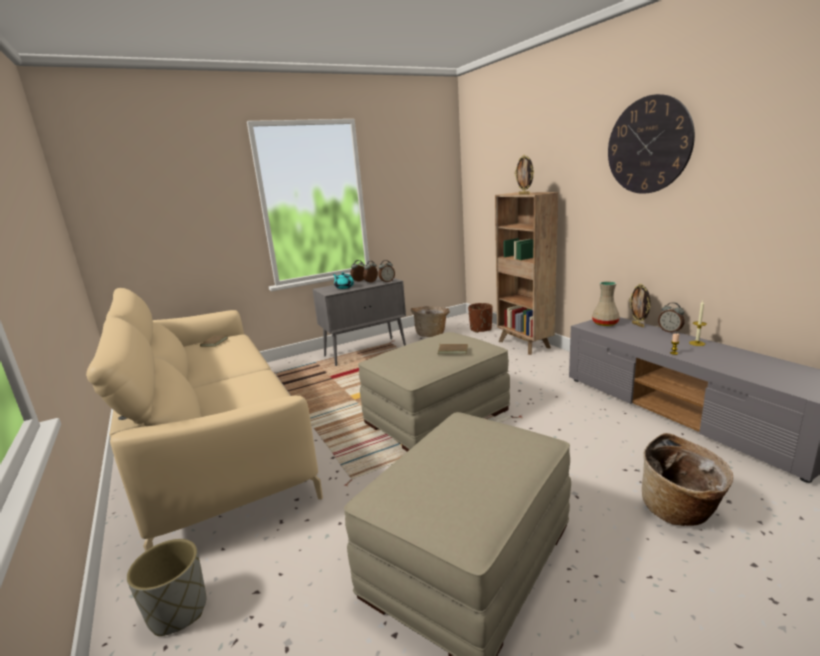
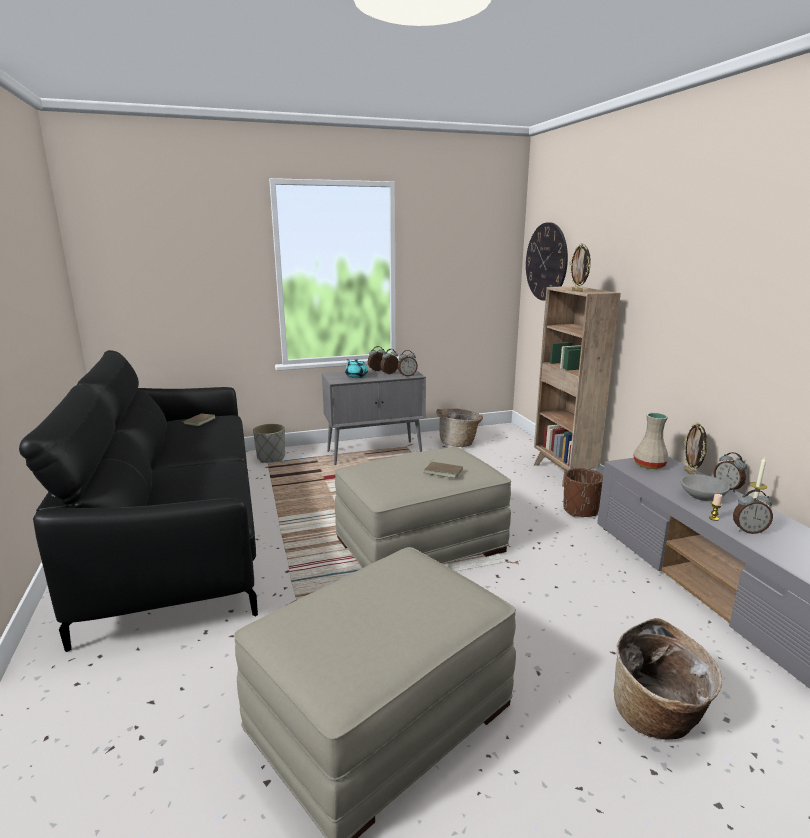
camera: 10 degrees right, 0 degrees up
beige sofa [86,288,323,551] -> black sofa [19,350,258,652]
grey planter [127,539,206,636] -> grey planter moved to [253,424,285,463]
brown planter [468,303,493,333] -> brown planter moved to [563,468,603,517]
wall clock [608,94,695,194] -> wall clock moved to [526,222,568,300]
none -> grey bowl [680,474,730,501]
none -> alarm clock [733,489,773,534]

